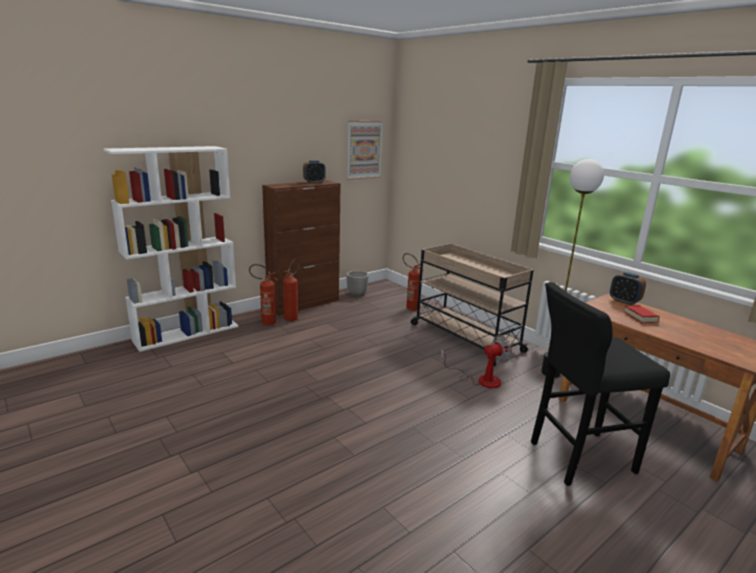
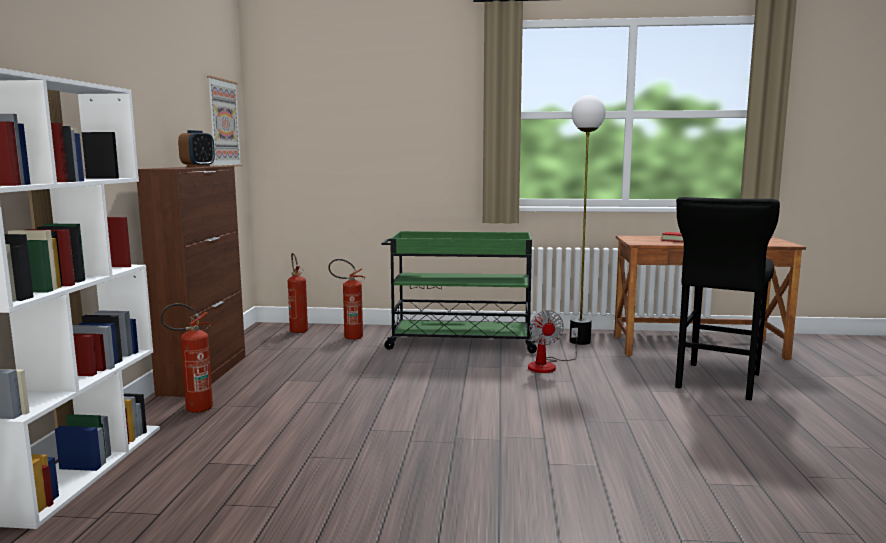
camera: 45 degrees left, 10 degrees down
fire extinguisher [283,259,300,321] -> fire extinguisher moved to [288,253,308,333]
planter [346,271,369,296] -> none
beige cart [411,243,534,366] -> green cart [382,231,538,353]
fan [440,335,512,388] -> fan turned 150 degrees clockwise [528,310,578,373]
alarm clock [610,272,646,305] -> none

